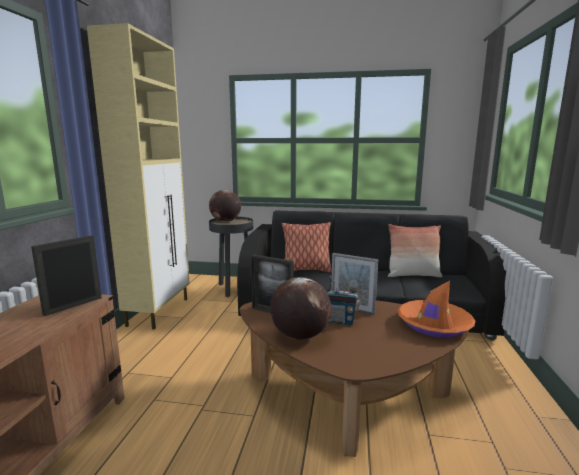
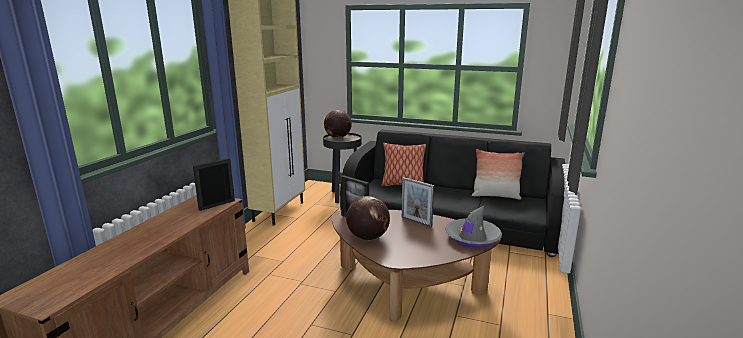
camera: 10 degrees right, 5 degrees up
radio [327,276,360,325] -> none
orange hat [398,281,475,338] -> grey hat [445,206,502,248]

